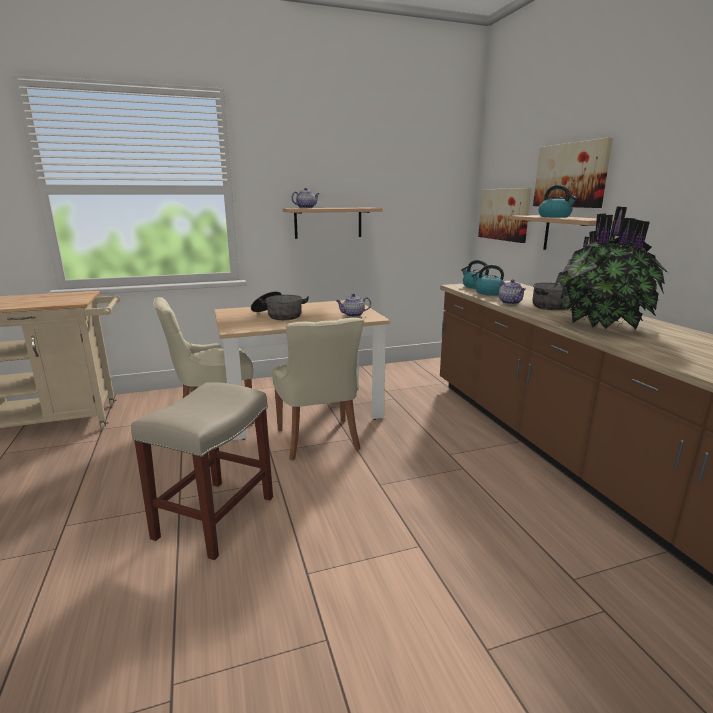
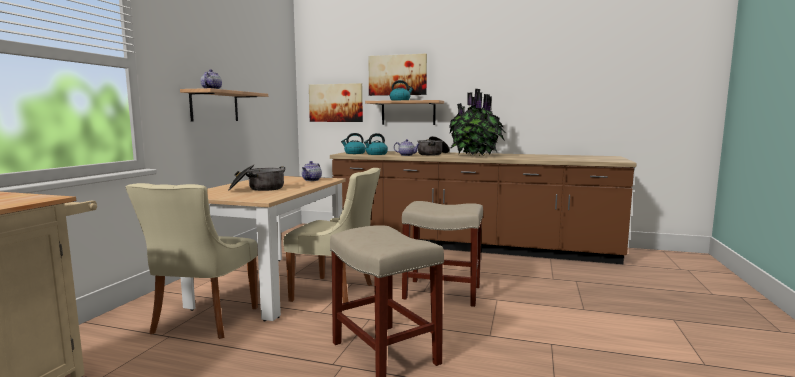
camera: 55 degrees left, 10 degrees down
none -> beige stool [402,201,483,307]

